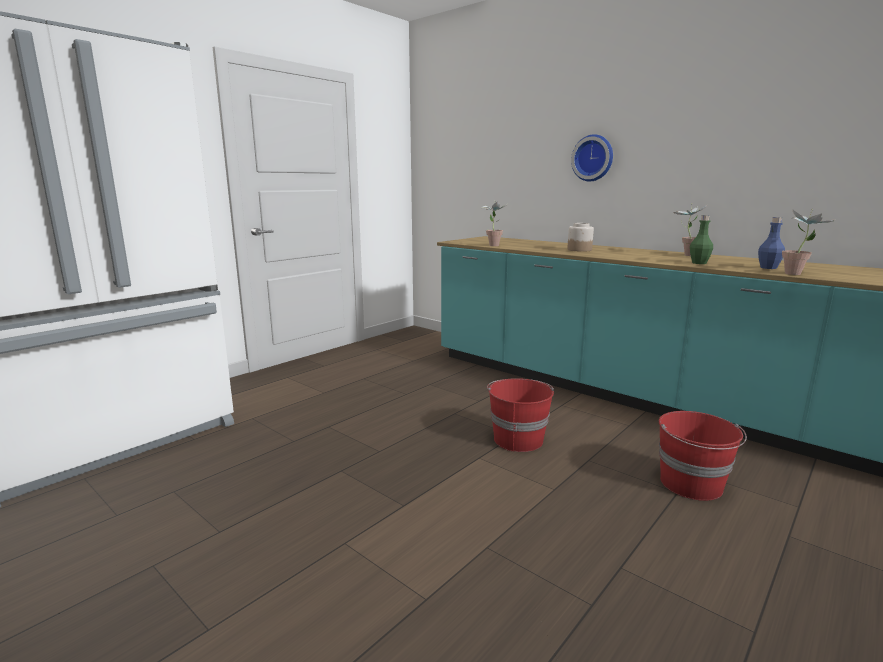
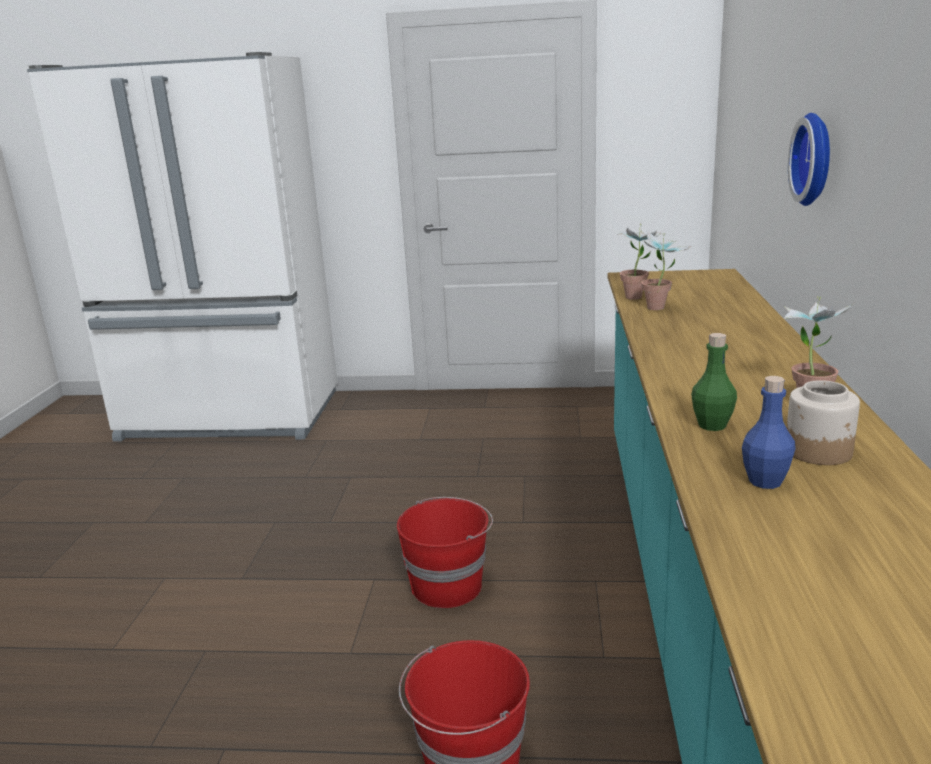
camera: 55 degrees right, 5 degrees up
jar [567,223,594,252] -> jar moved to [787,380,860,465]
potted plant [782,210,836,275] -> potted plant moved to [641,231,692,310]

